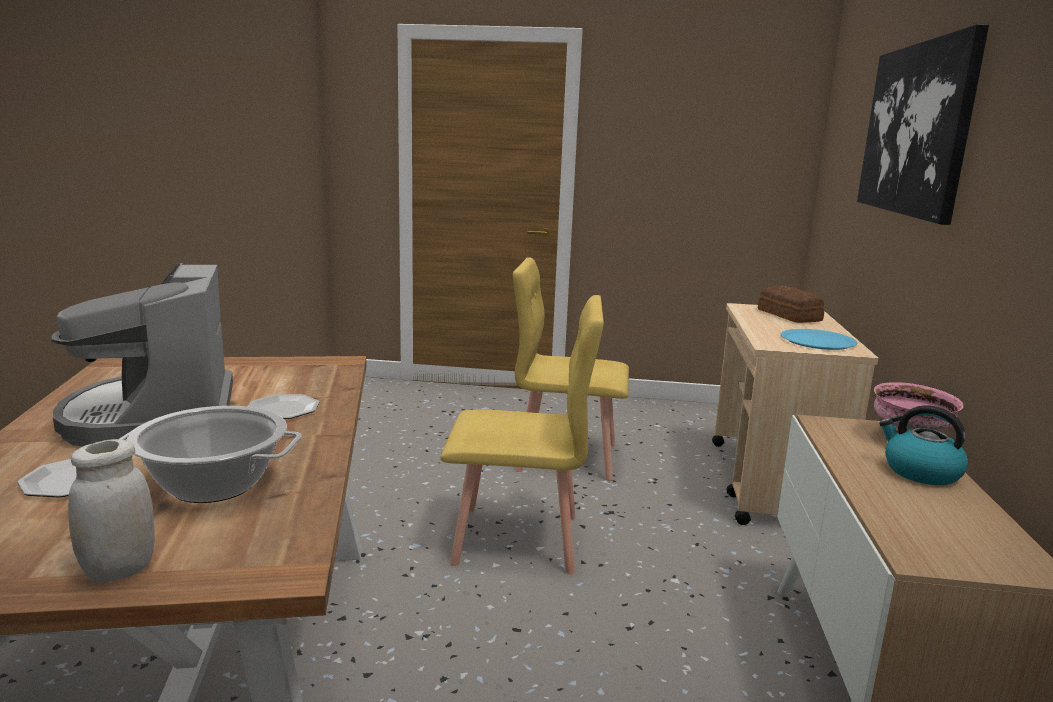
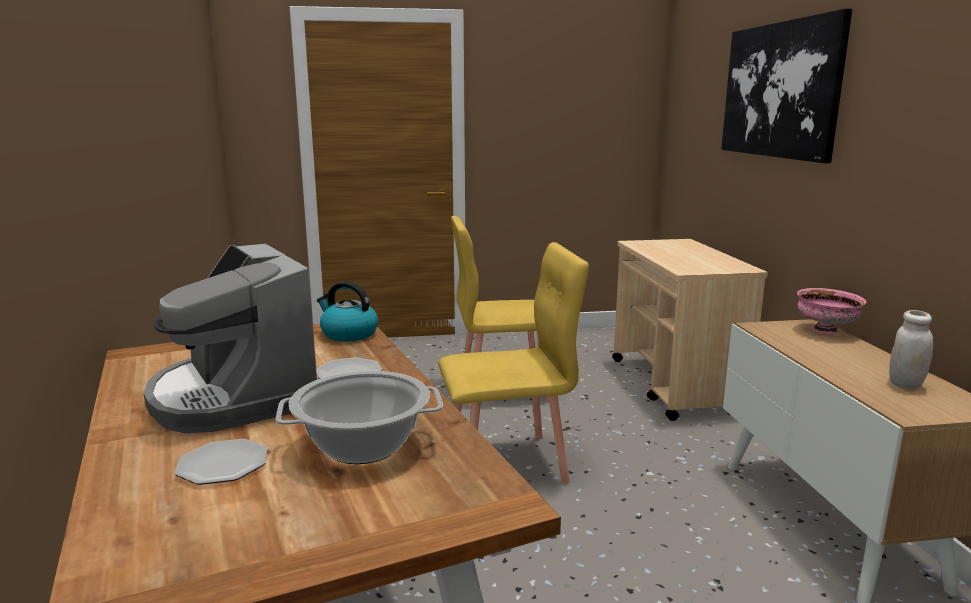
camera: 15 degrees left, 0 degrees up
white jar [68,439,155,583] -> white jar moved to [889,310,933,390]
bread [758,286,824,323] -> none
blue plate [781,329,857,350] -> none
kettle [879,405,968,485] -> kettle moved to [317,281,378,342]

